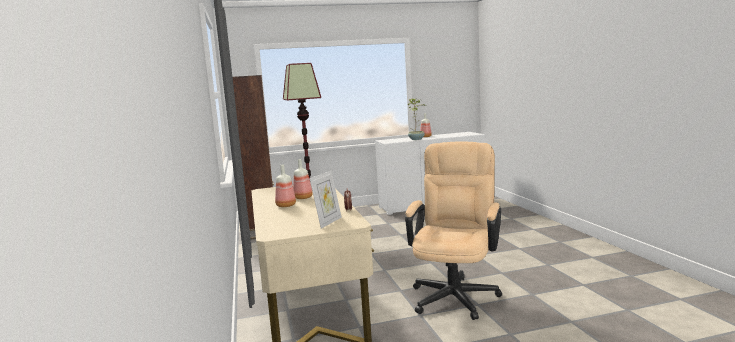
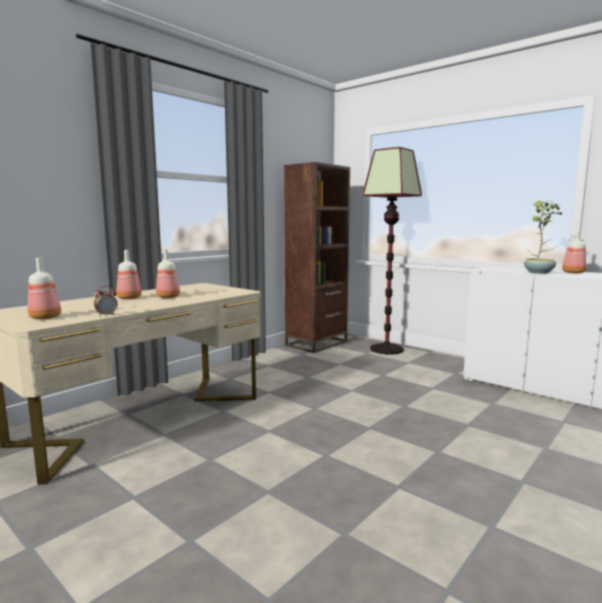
camera: 55 degrees right, 0 degrees up
picture frame [310,171,341,229] -> bottle [28,258,61,319]
beige office chair [405,141,502,320] -> none

